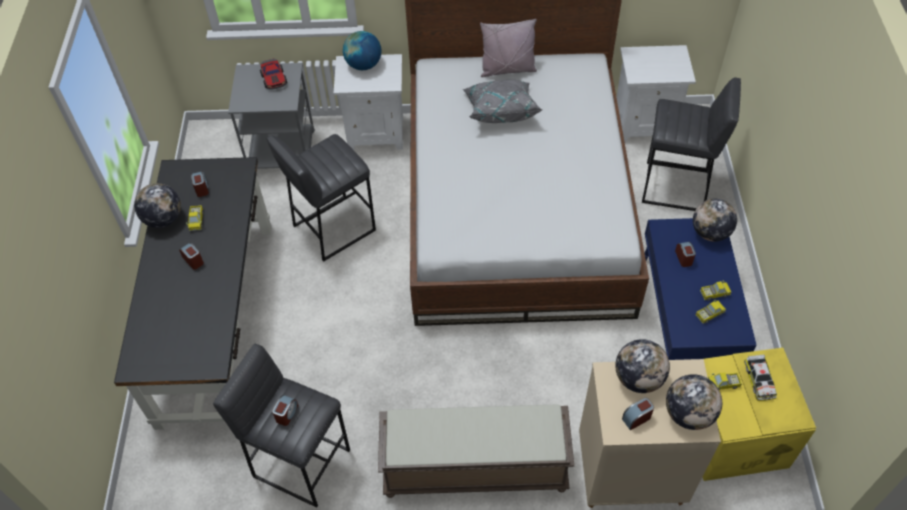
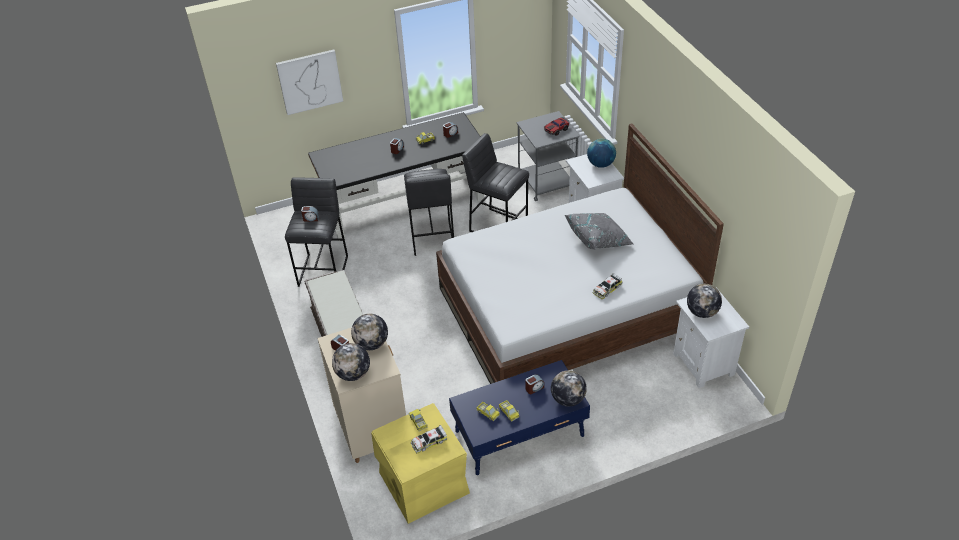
camera: 70 degrees right, 10 degrees down
globe [134,183,181,228] -> globe moved to [687,284,722,318]
purple pillow [480,19,537,77] -> none
grey stool [642,77,741,211] -> grey stool moved to [404,169,454,256]
none -> picture [276,49,343,115]
none -> toy car [593,272,622,299]

